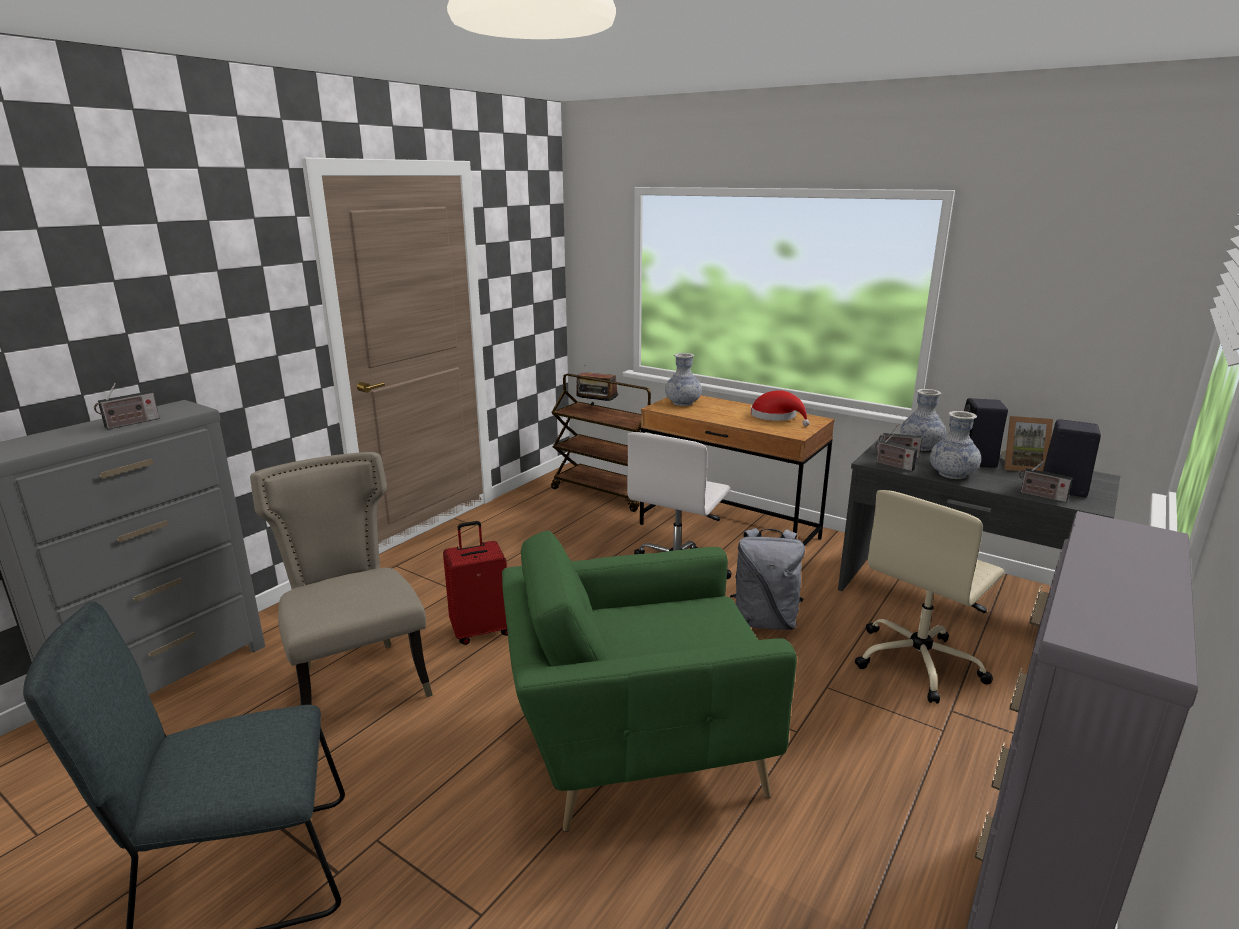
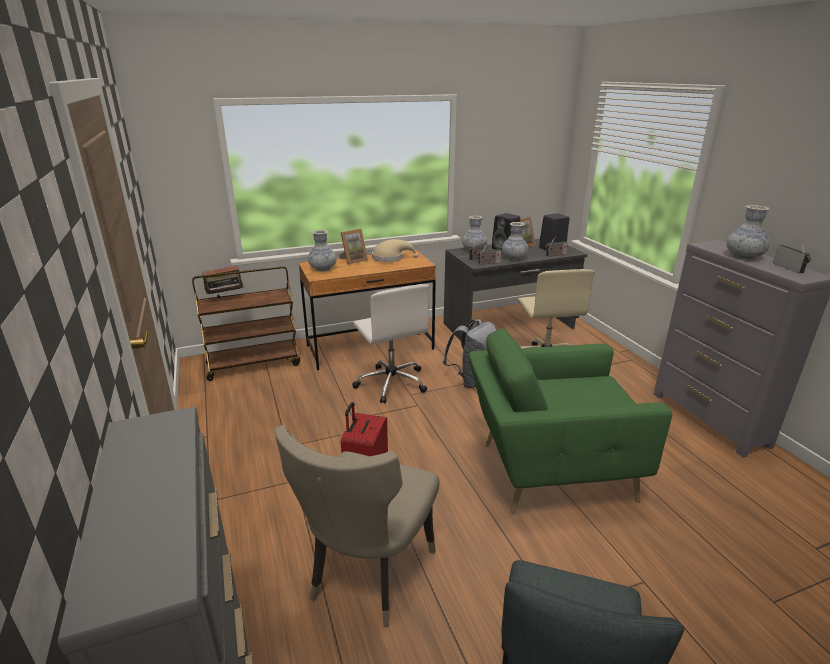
camera: 55 degrees left, 5 degrees up
radio [94,383,160,429] -> radio moved to [773,241,811,273]
beige chair [250,452,433,705] -> beige chair turned 75 degrees counterclockwise [274,425,439,627]
green armchair [502,530,797,832] -> green armchair turned 60 degrees clockwise [468,329,672,514]
red hat [751,390,810,426] -> beige hat [372,239,418,262]
none -> picture frame [339,229,368,265]
none -> vase [727,205,770,260]

